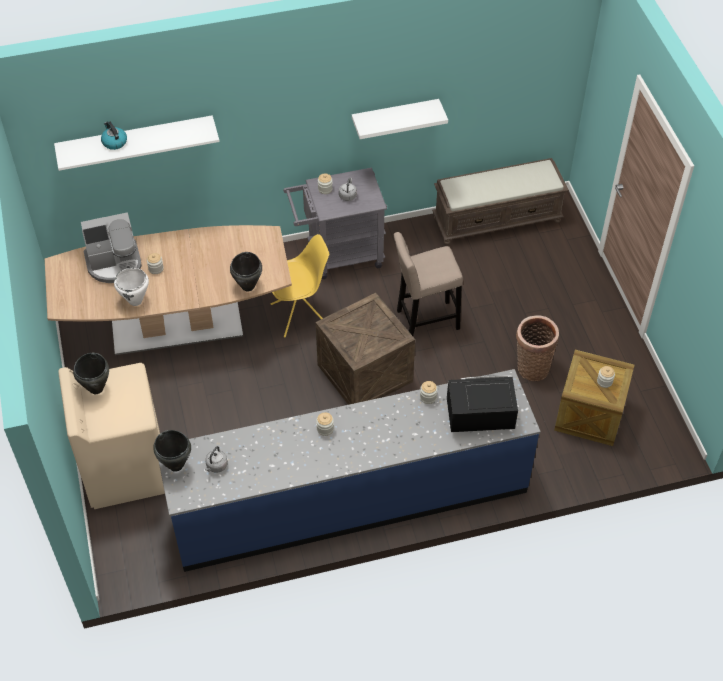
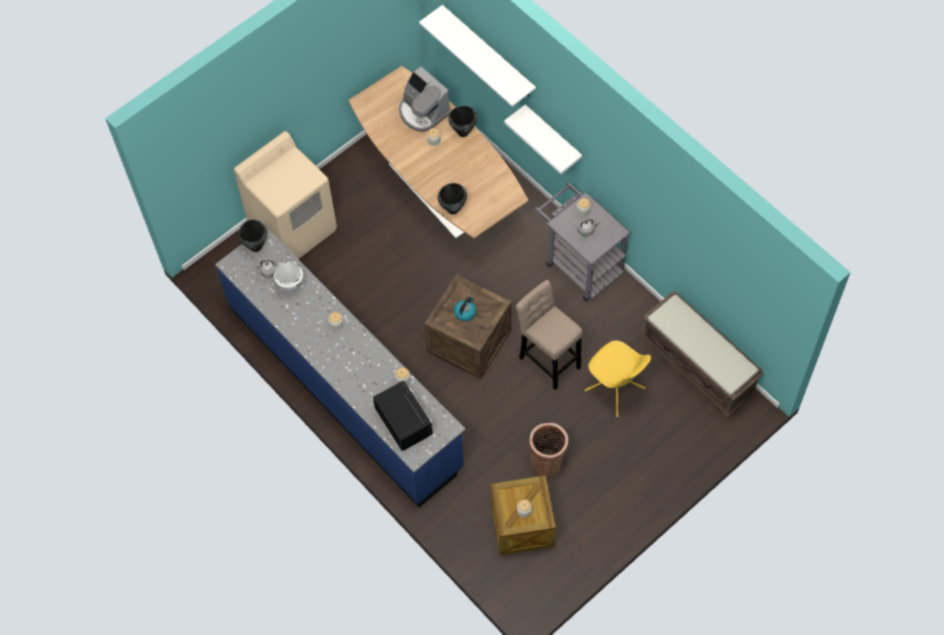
camera: 65 degrees right, 10 degrees up
black cooking pot [73,353,109,394] -> black cooking pot moved to [448,106,477,137]
kettle [101,122,127,150] -> kettle moved to [454,296,476,321]
white cooking pot [114,268,149,306] -> white cooking pot moved to [274,260,303,293]
yellow chair [271,234,329,337] -> yellow chair moved to [585,340,651,417]
white shelf [352,99,448,139] -> white shelf moved to [504,104,582,174]

